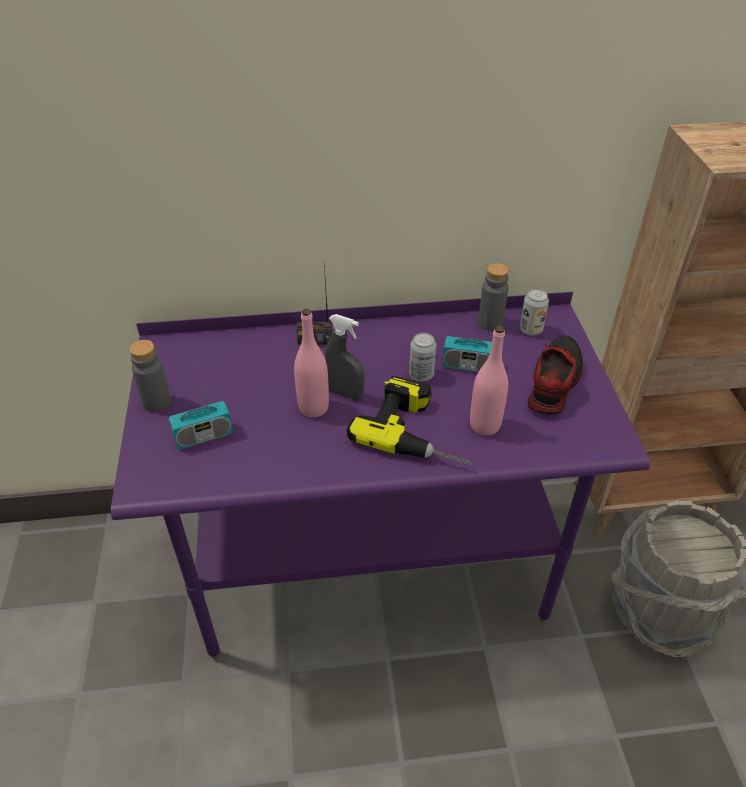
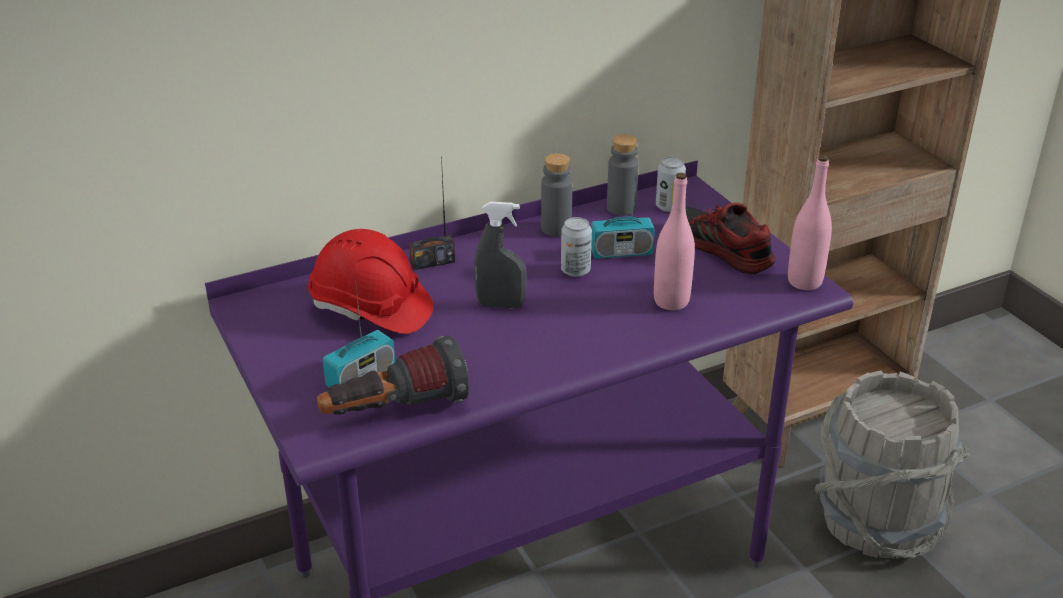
camera: 20 degrees left, 10 degrees down
grey bottle [129,340,171,412] -> grey bottle moved to [541,153,573,236]
pink bottle [294,309,329,417] -> pink bottle moved to [788,155,832,290]
power drill [347,376,473,465] -> none
shoe [528,335,583,414] -> shoe turned 45 degrees counterclockwise [685,202,775,274]
none -> red hard hat [308,229,434,334]
none -> flashlight [317,335,470,415]

